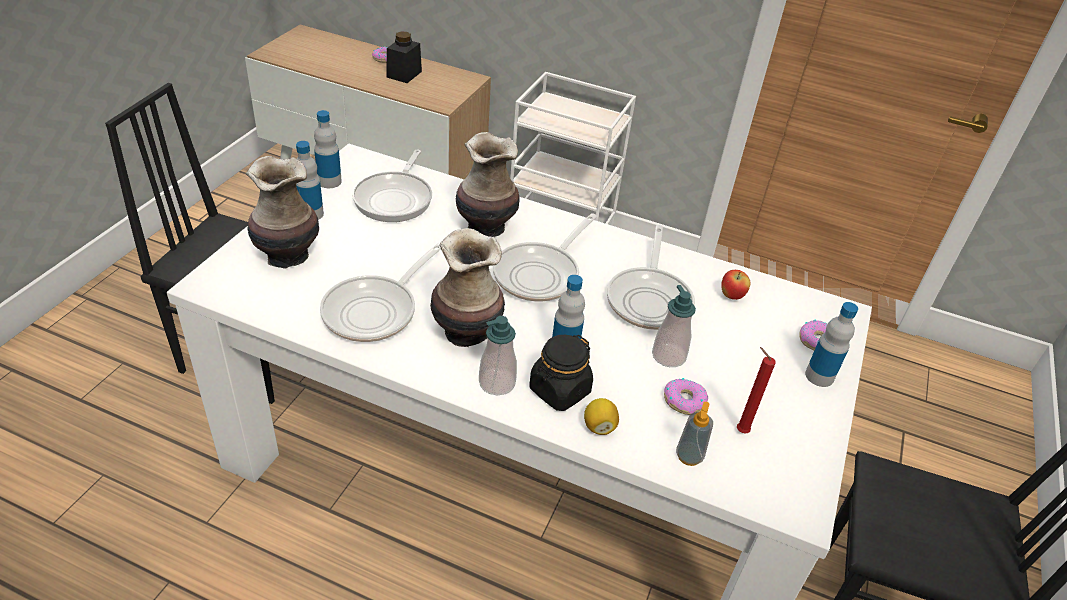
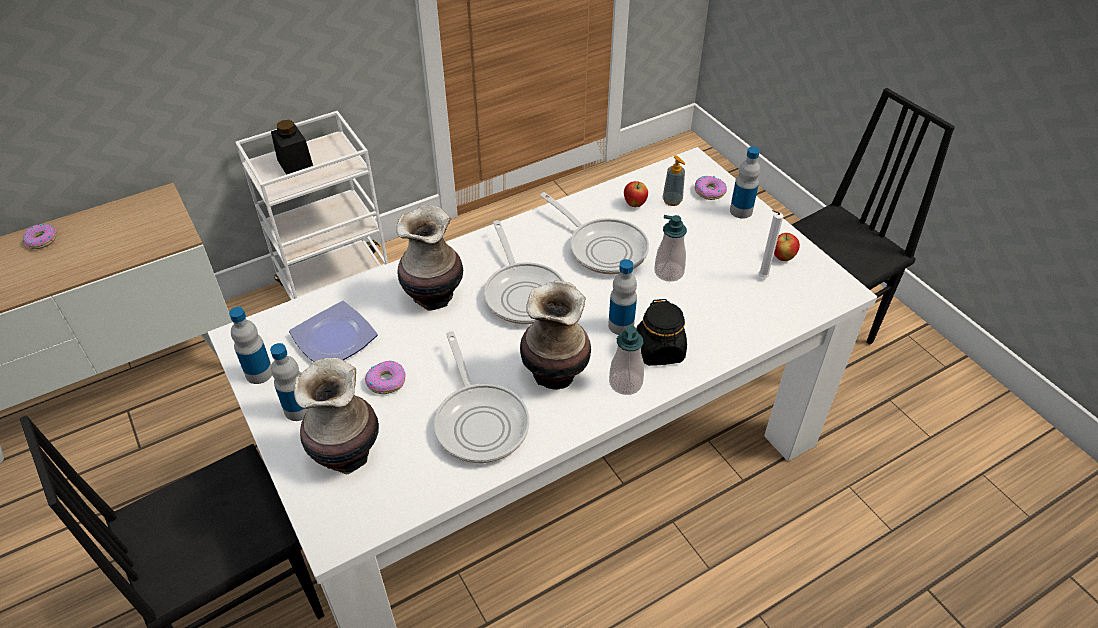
camera: 50 degrees left, 5 degrees up
frying pan [352,150,432,222] -> plate [289,301,378,362]
black jar [387,31,422,83] -> black jar moved to [271,120,313,175]
lemon [584,398,619,435] -> none
donut [664,378,708,415] -> donut moved to [365,361,406,394]
soap dispenser [676,402,713,466] -> soap dispenser moved to [663,155,686,206]
red candle [737,347,776,433] -> white candle [758,210,783,278]
none -> apple [774,233,800,261]

